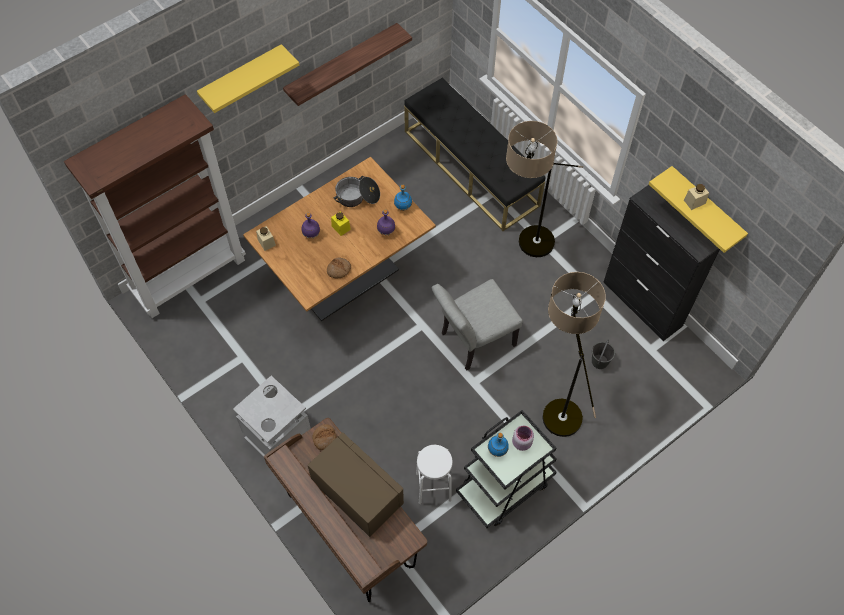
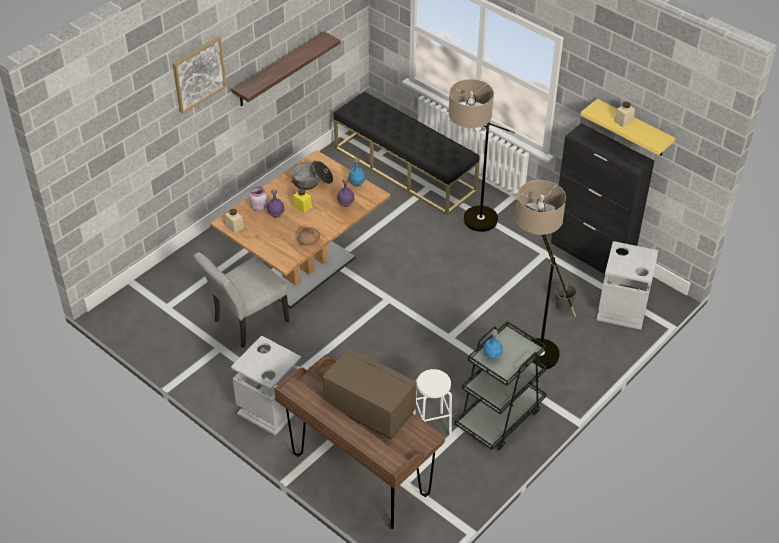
camera: 10 degrees left, 15 degrees down
brown bookcase [64,94,246,318] -> none
yellow shelf [197,44,299,113] -> picture [172,37,226,114]
grey chair [432,279,523,370] -> grey chair moved to [193,252,289,348]
pink jar [512,426,534,451] -> pink jar moved to [249,186,268,211]
none -> grey trash can [597,241,658,330]

